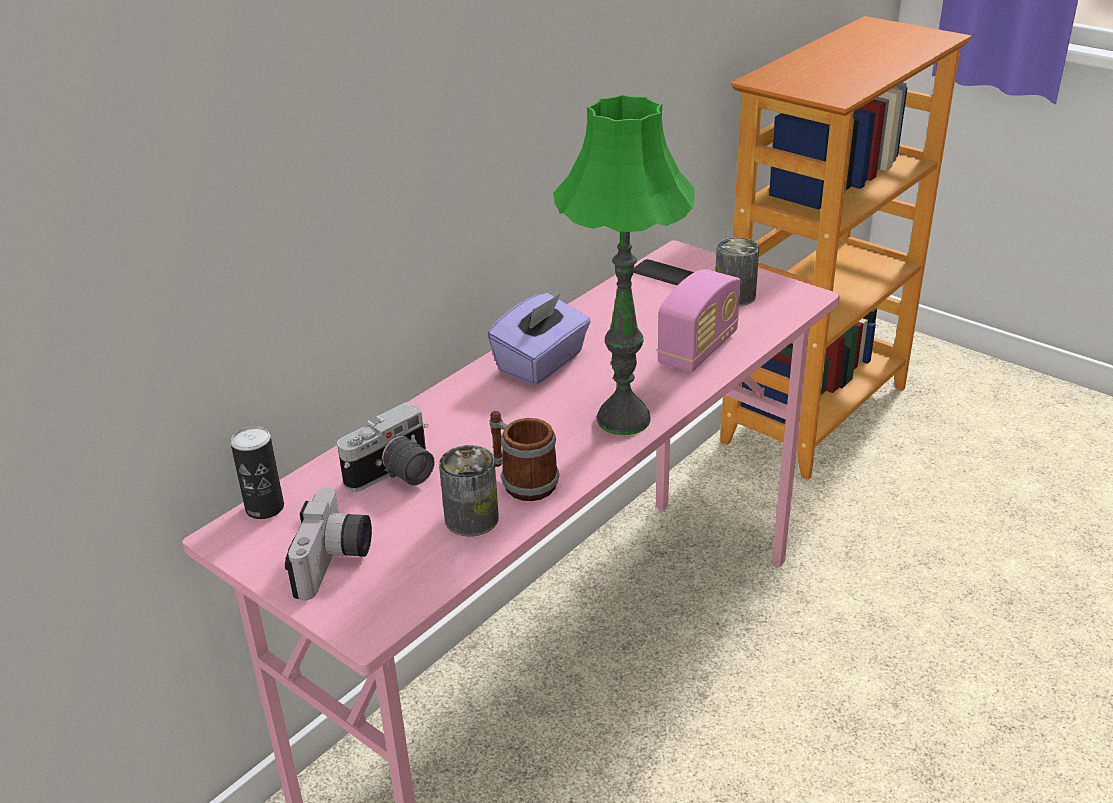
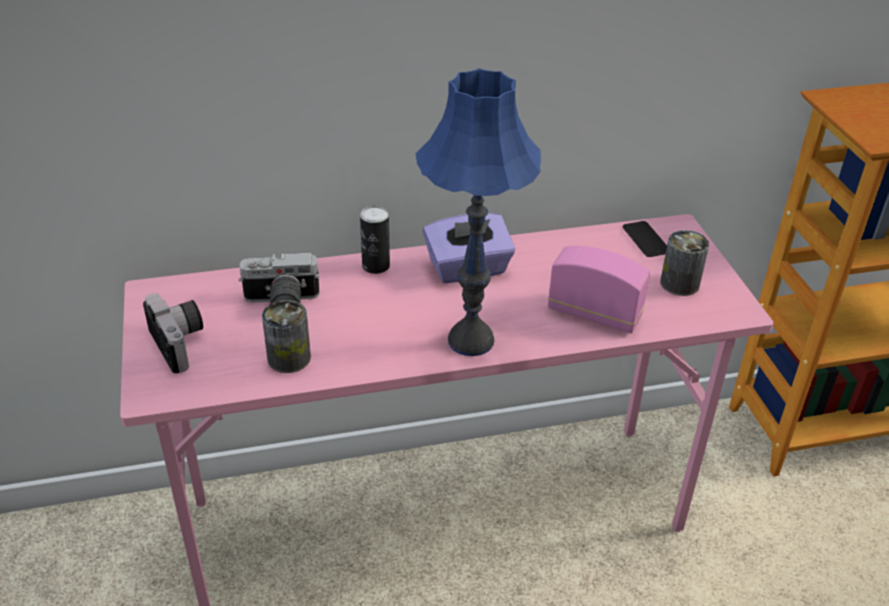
camera: 35 degrees right, 5 degrees up
can [230,426,284,519] -> can moved to [360,206,390,274]
camera [285,488,372,601] -> camera turned 75 degrees counterclockwise [143,293,203,373]
mug [490,411,559,501] -> none
green table lamp [553,95,695,435] -> blue table lamp [416,68,541,356]
radio [657,269,741,372] -> radio turned 135 degrees counterclockwise [548,246,650,333]

